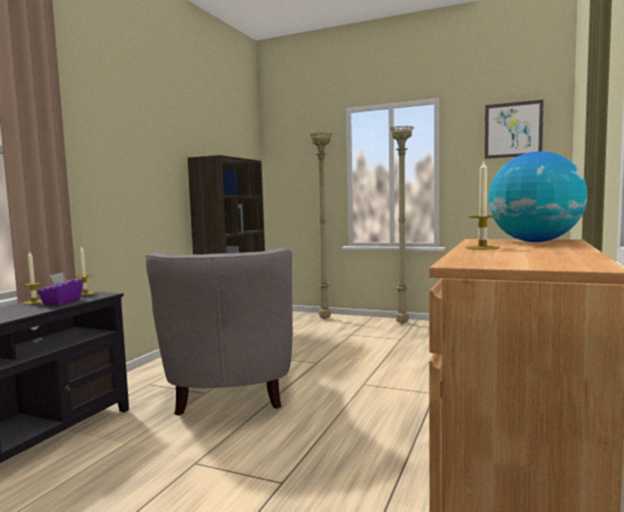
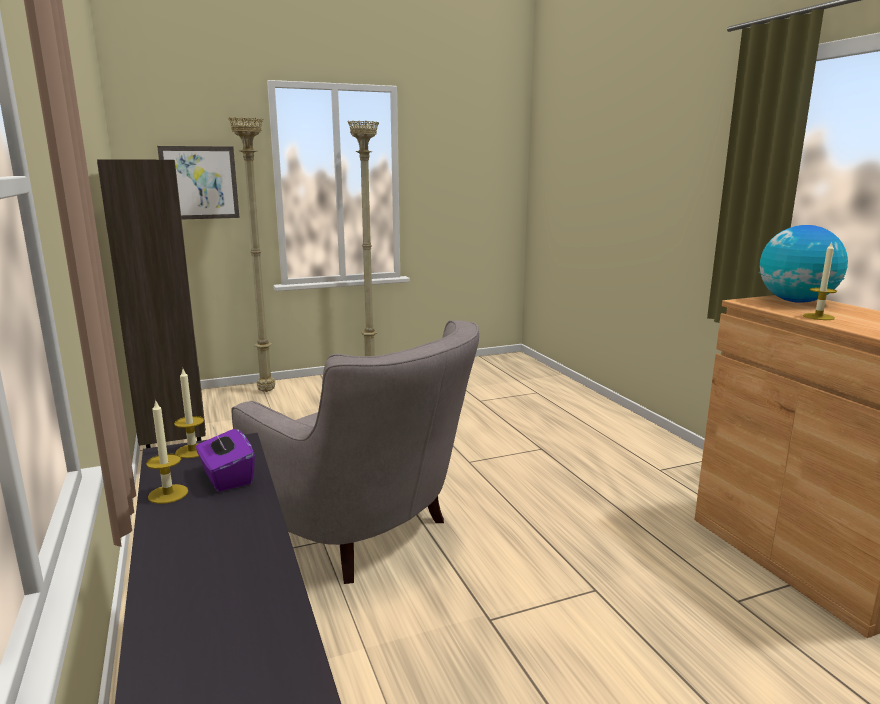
camera: 45 degrees left, 10 degrees up
picture [485,99,544,159] -> picture moved to [157,146,240,219]

